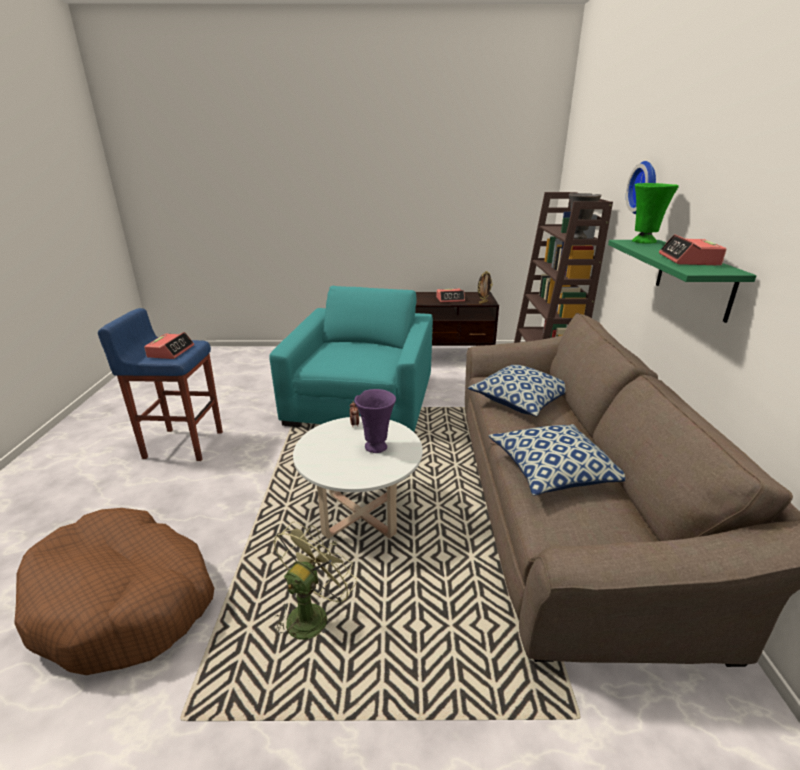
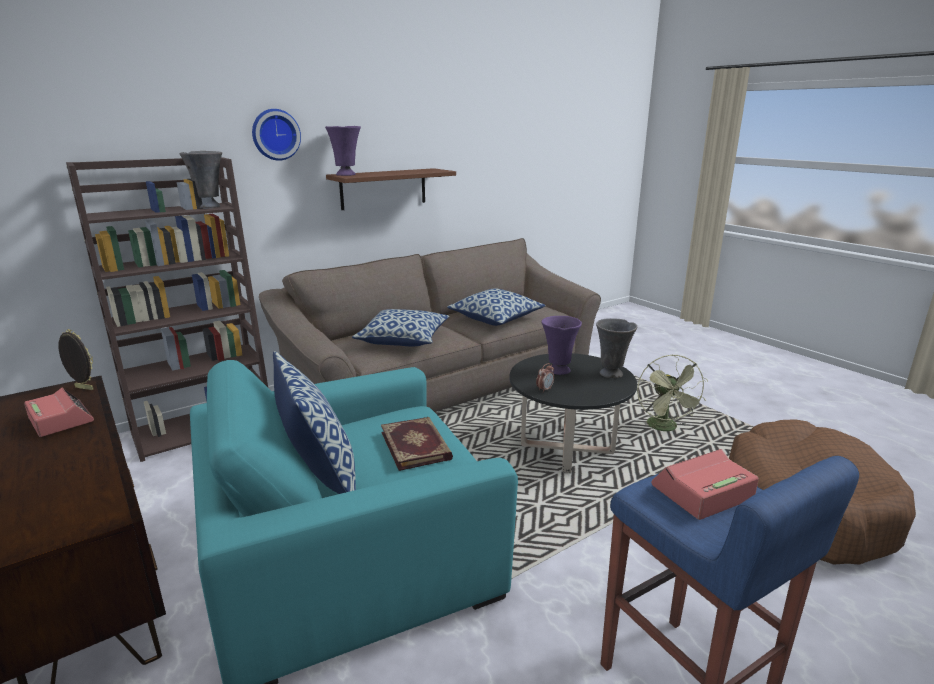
camera: 125 degrees left, 5 degrees down
green fan [273,522,357,640] -> green fan turned 90 degrees counterclockwise [637,354,708,431]
white coffee table [293,416,423,539] -> black coffee table [509,353,637,473]
green shelf [608,240,757,323] -> brown shelf [326,168,456,210]
green vase [632,183,679,244] -> purple vase [325,126,361,176]
alarm clock [659,234,726,266] -> none
none -> pillow [273,351,356,494]
none -> book [381,417,453,471]
none -> grey vase [596,318,637,378]

